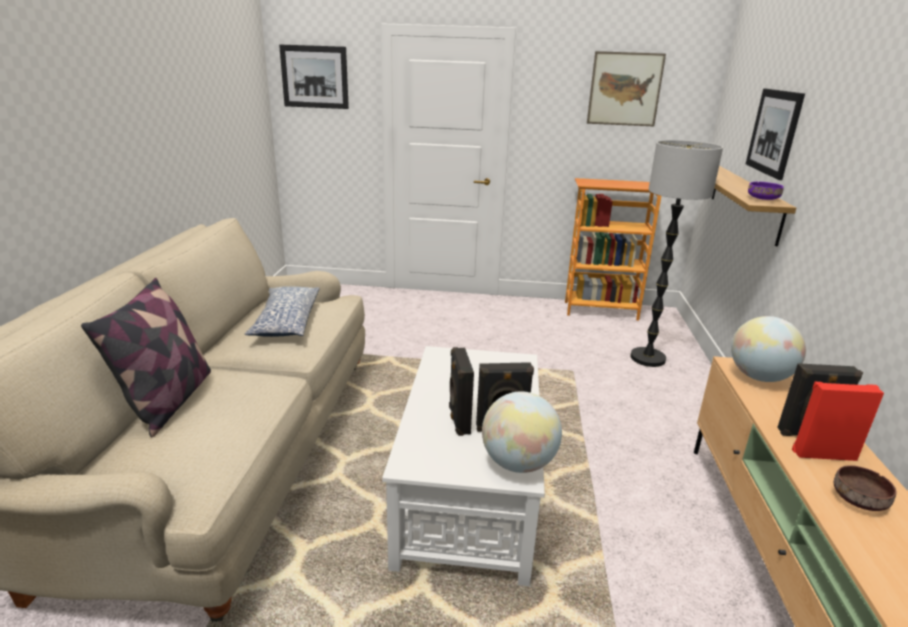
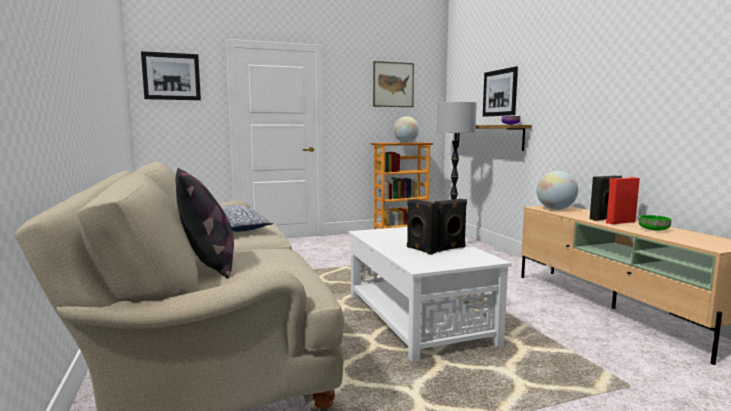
camera: 25 degrees left, 15 degrees down
globe [482,391,562,473] -> globe moved to [393,116,419,143]
brown bowl [834,465,897,511] -> green bowl [639,215,671,231]

